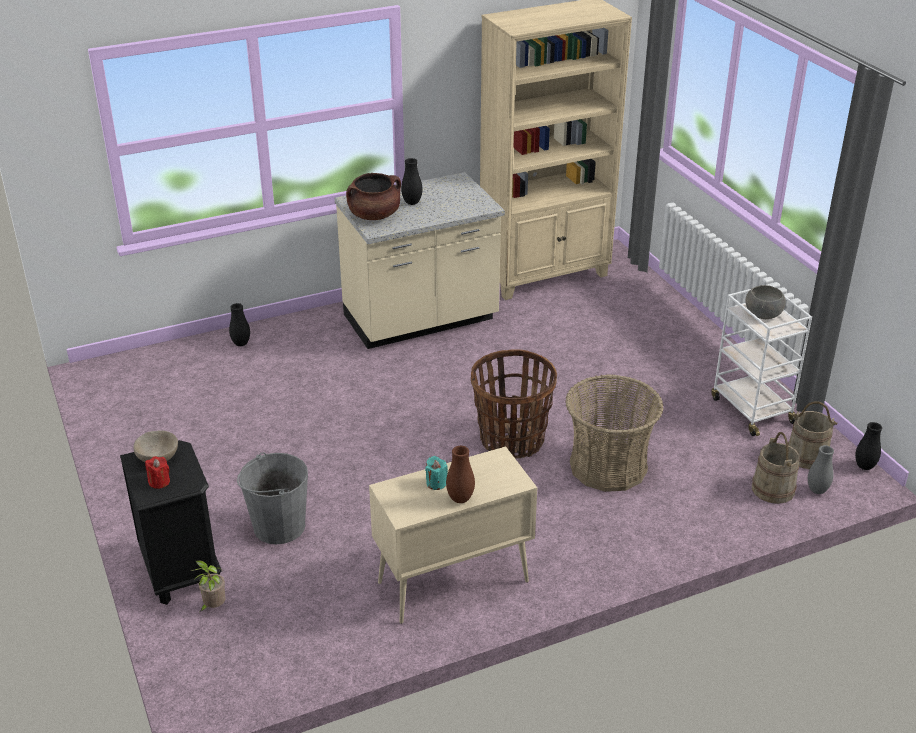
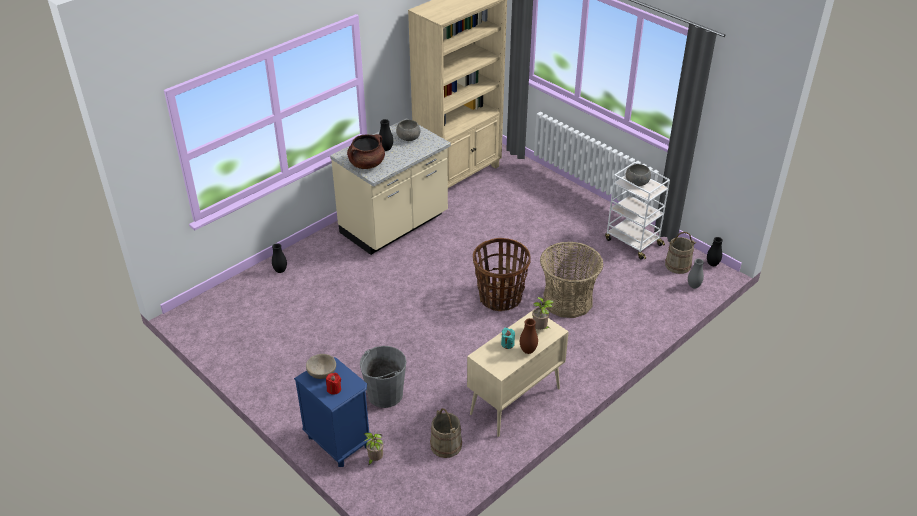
camera: 20 degrees left, 5 degrees up
black nightstand [120,440,221,605] -> blue nightstand [294,357,371,467]
beige bucket [752,432,800,504] -> beige bucket moved to [430,408,462,458]
none -> grey bowl [396,120,420,141]
none -> potted plant [532,297,554,330]

